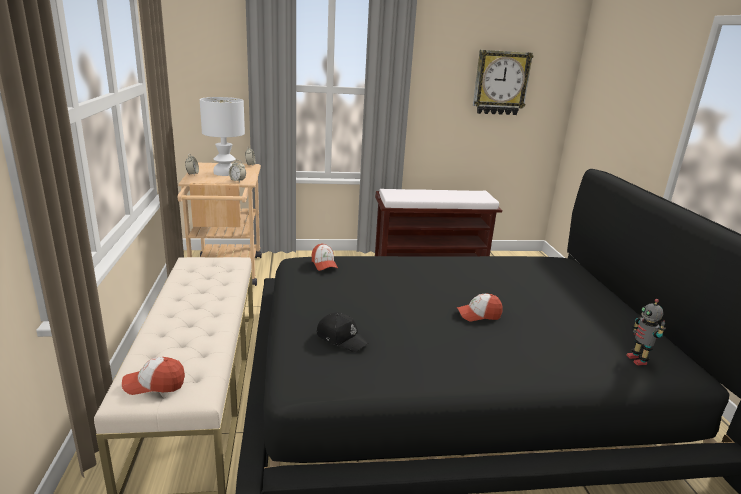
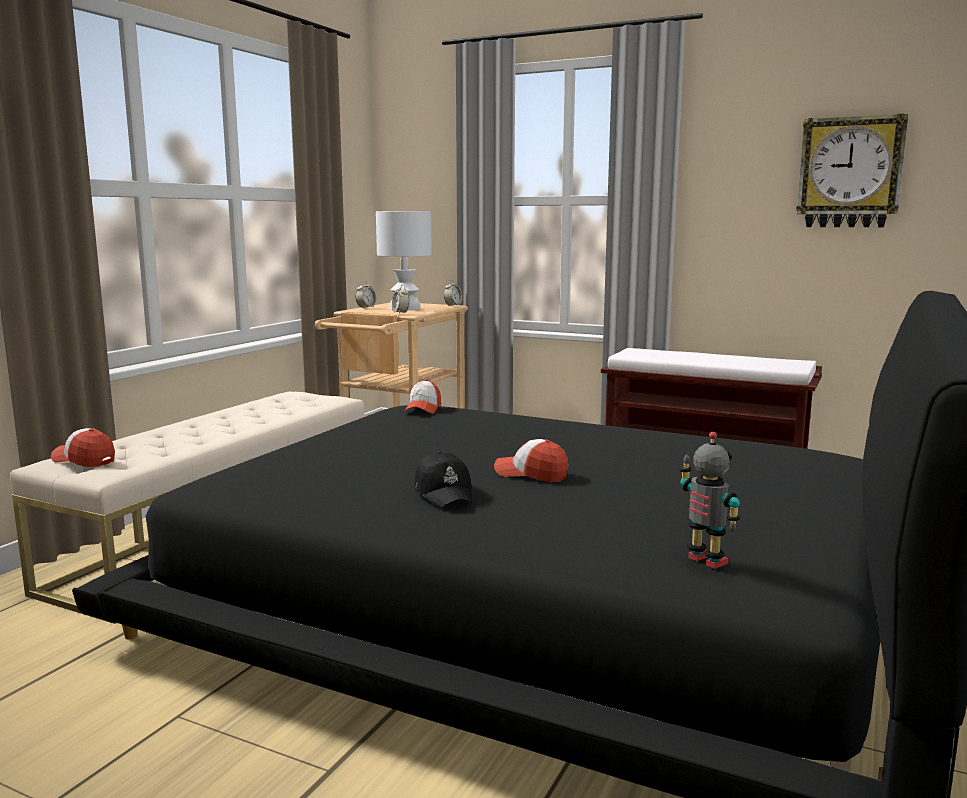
camera: 35 degrees right, 10 degrees down
black cap [317,312,368,352] -> black cap moved to [414,451,472,507]
toy robot [626,299,666,365] -> toy robot turned 120 degrees clockwise [679,432,740,569]

